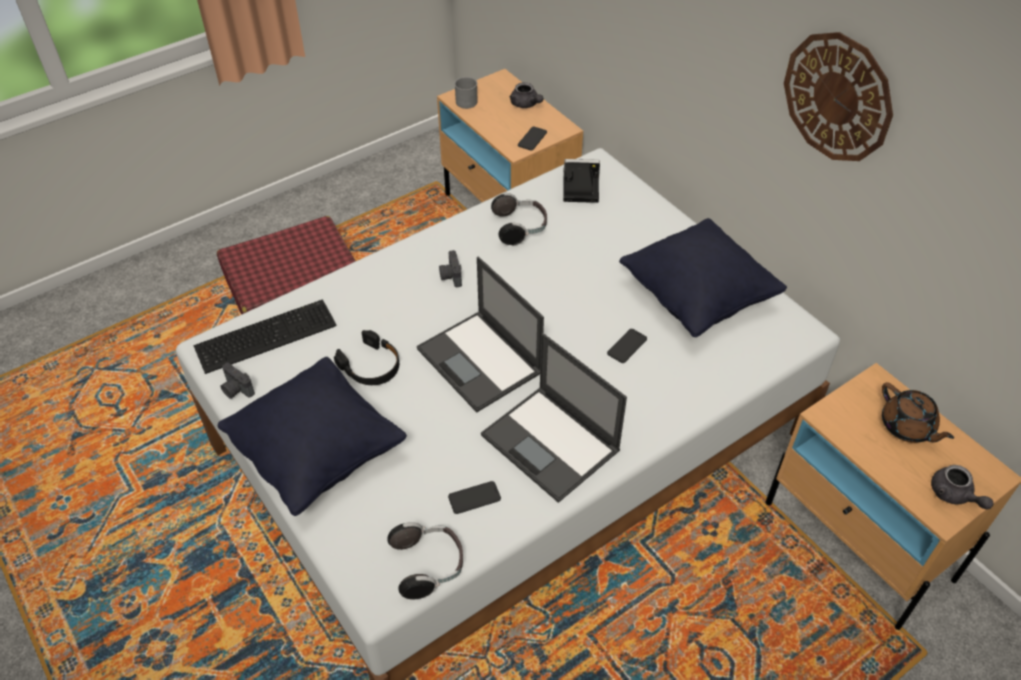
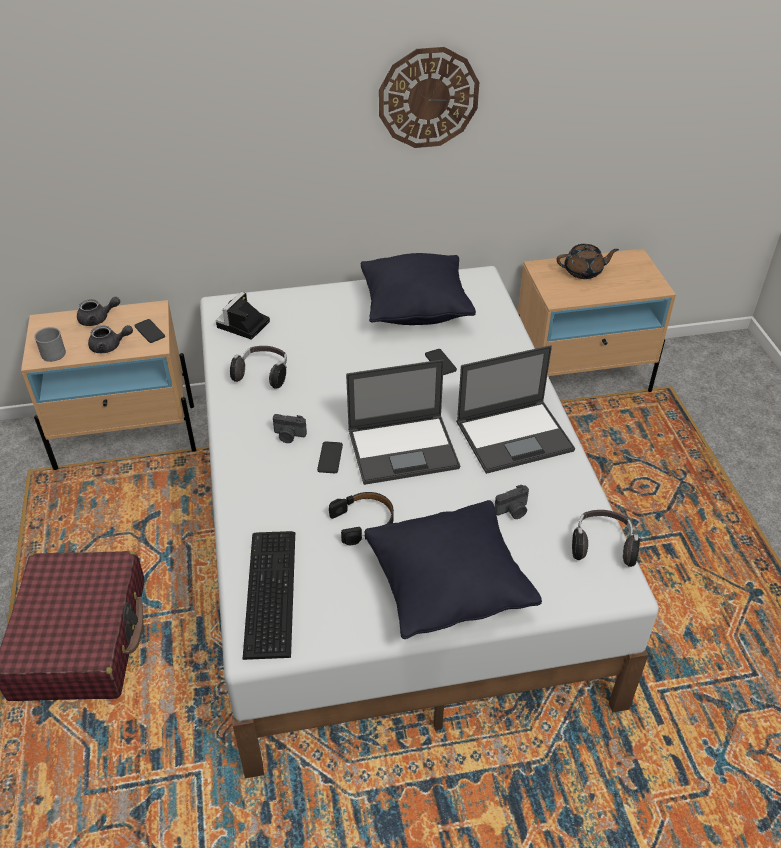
camera: 65 degrees left, 5 degrees down
camera [220,363,255,399] -> camera moved to [494,485,529,519]
phone [448,481,501,514] -> phone moved to [317,441,343,473]
grey teapot [931,465,994,509] -> grey teapot moved to [88,325,133,353]

